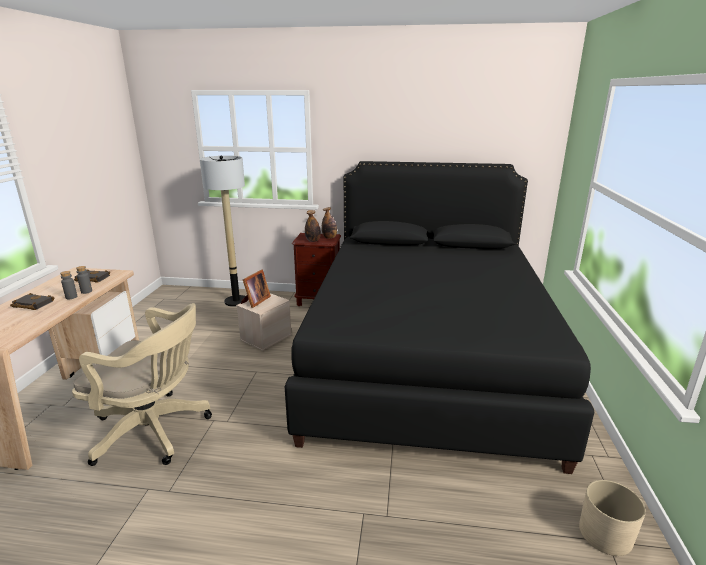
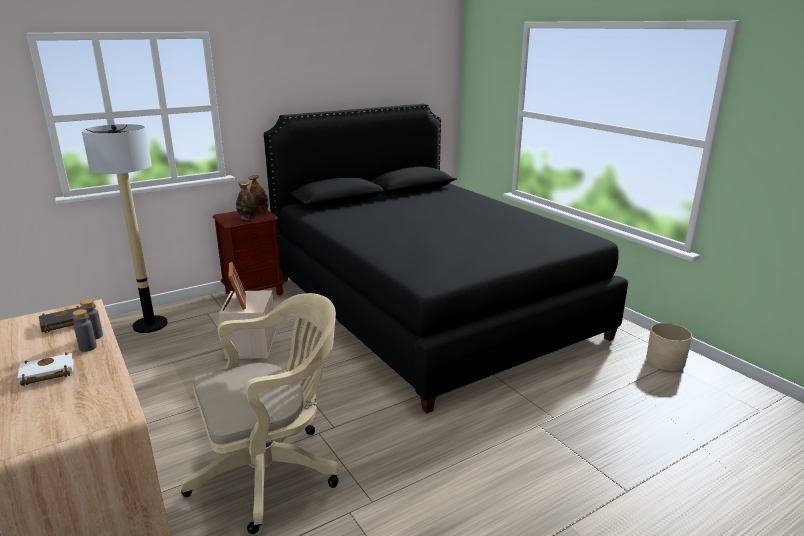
camera: 40 degrees left, 0 degrees up
black book [10,293,54,310] -> white book [17,352,74,386]

